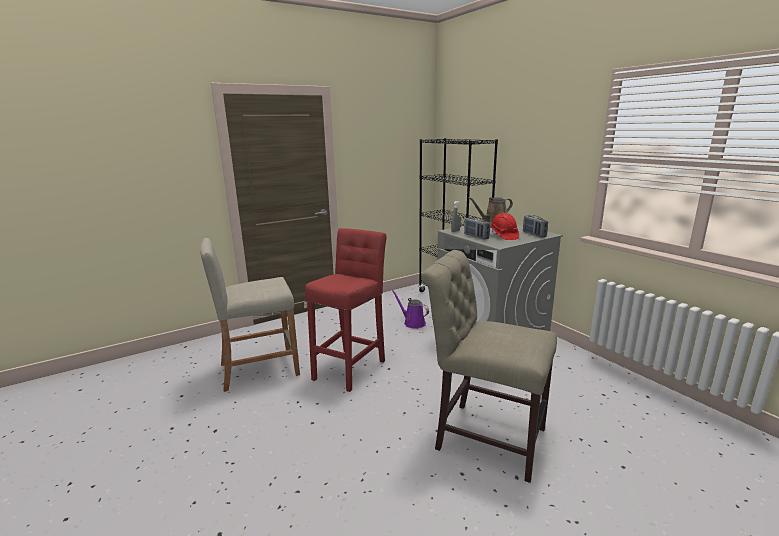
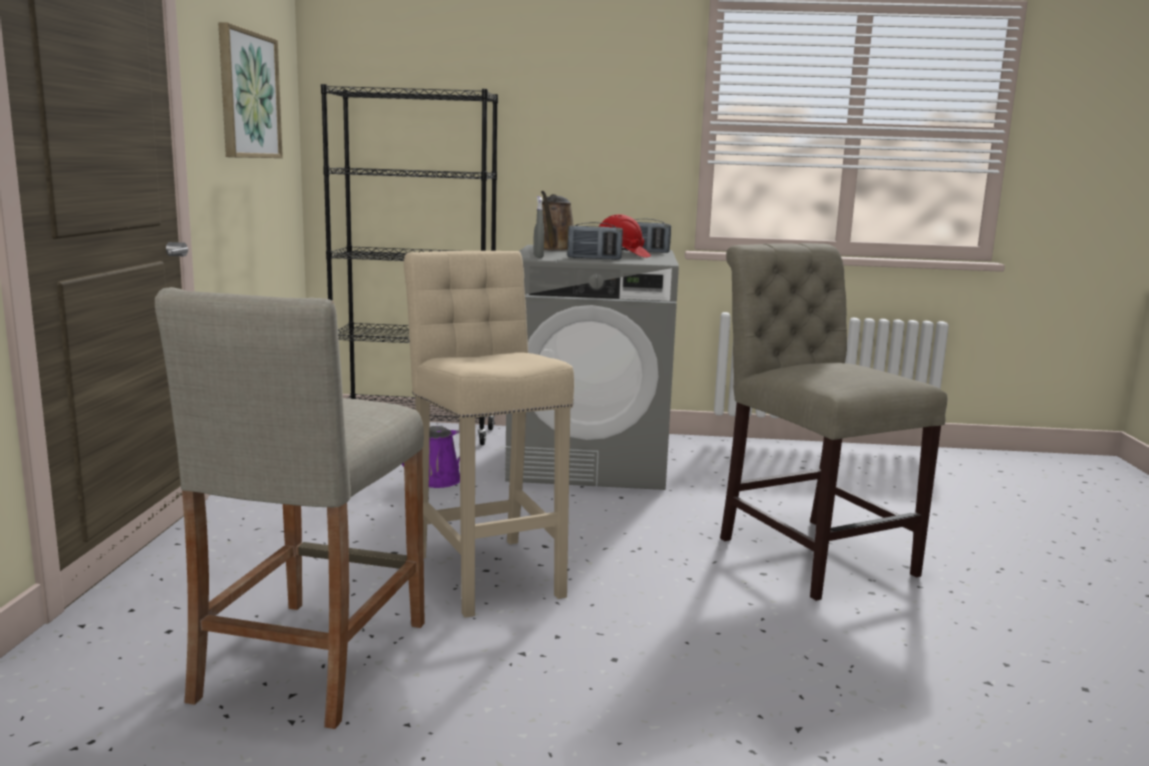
camera: 55 degrees left, 5 degrees down
red stool [305,228,387,392] -> beige stool [404,251,574,618]
beige chair [421,250,557,483] -> beige chair turned 90 degrees clockwise [720,243,948,601]
none -> picture [218,22,283,158]

